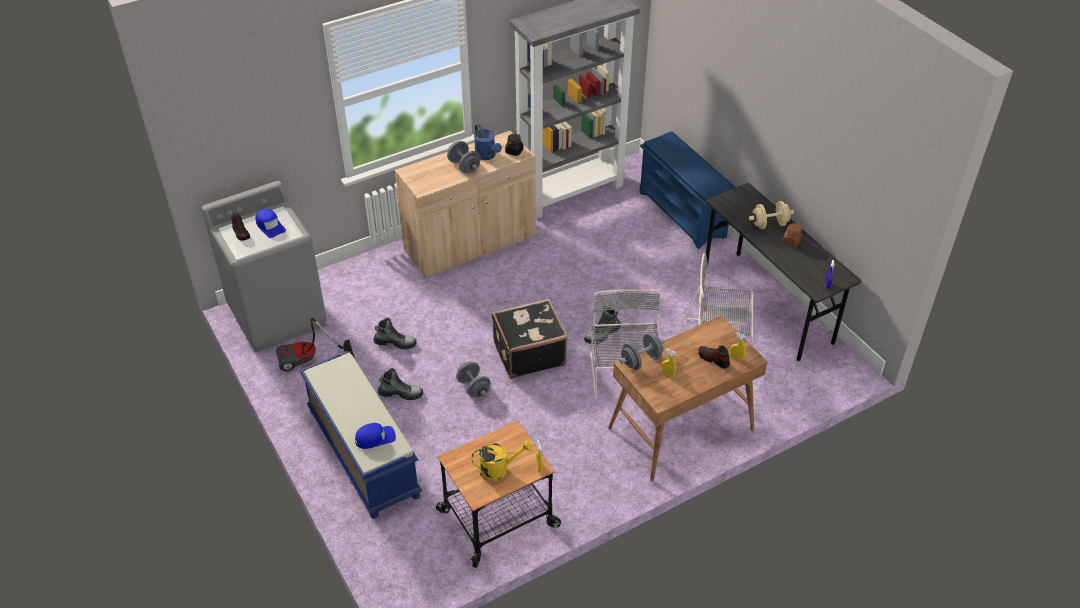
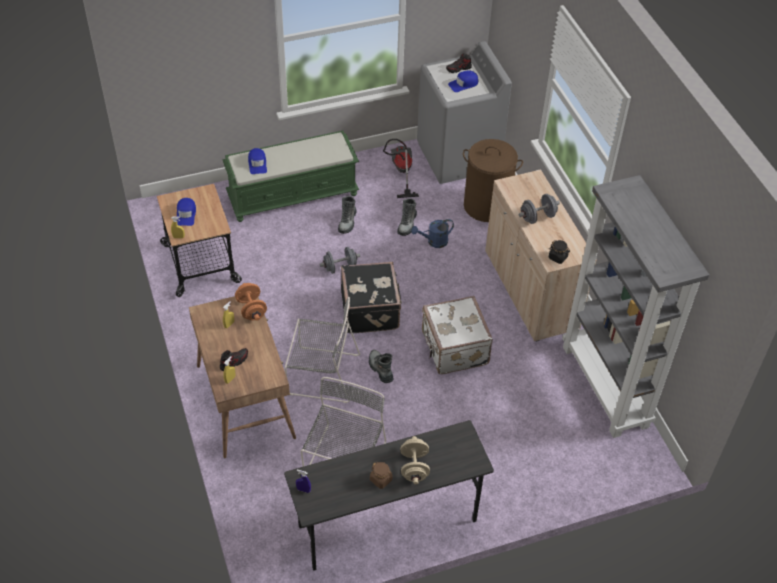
camera: 100 degrees right, 5 degrees up
blue bench [299,351,422,518] -> green bench [222,131,359,222]
yellow watering can [471,440,532,482] -> blue cap [177,198,196,226]
blue watering can [474,124,502,160] -> blue watering can moved to [411,219,454,248]
grey dumbbell [619,333,665,370] -> orange dumbbell [235,283,267,320]
blue shoe rack [639,131,736,249] -> none
none -> white suitcase [422,296,493,374]
none -> brown laundry basket [463,139,523,222]

